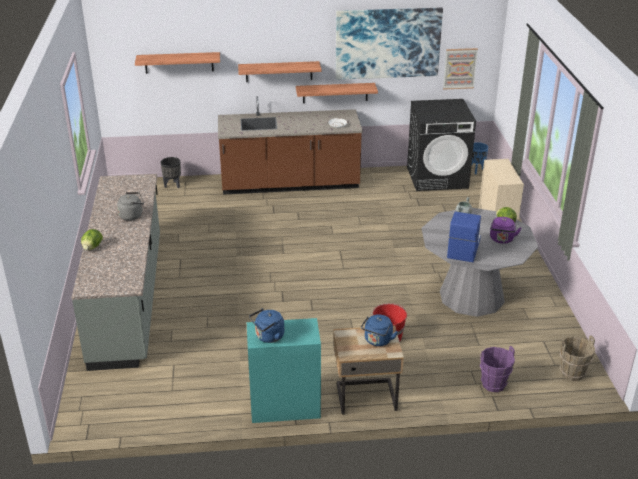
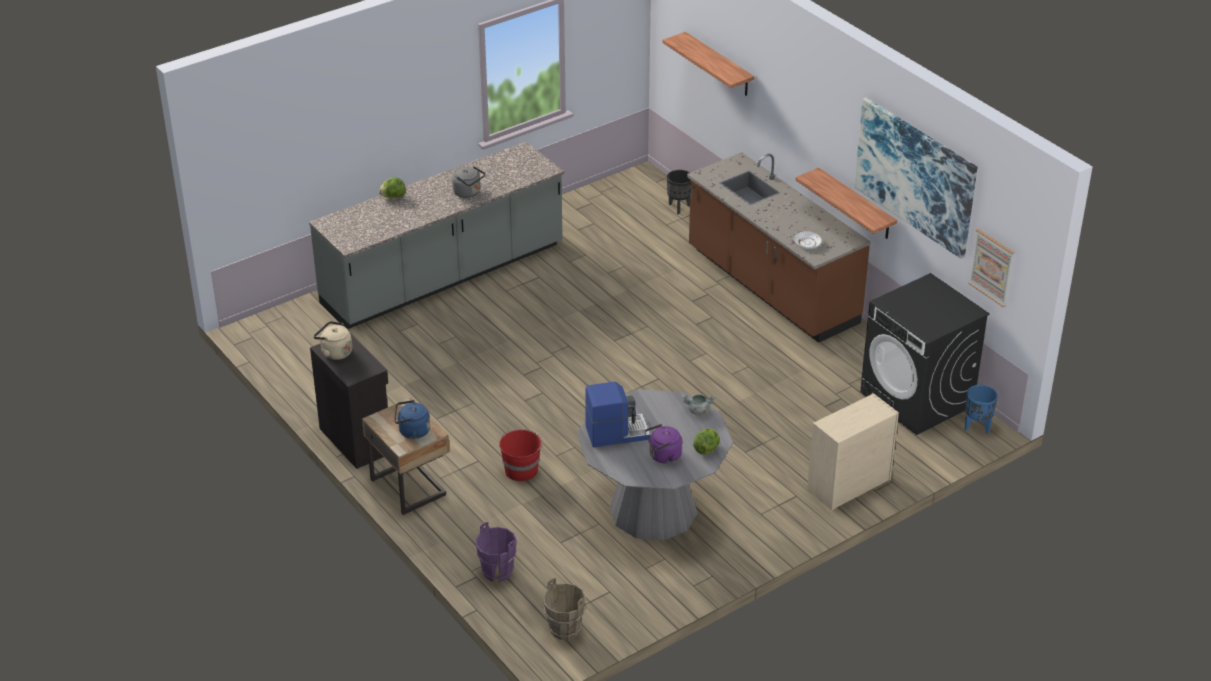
camera: 60 degrees right, 5 degrees up
shelf [238,61,321,82] -> none
turquoise cabinet [247,318,321,423] -> black cabinet [310,335,388,469]
blue kettle [249,308,284,343] -> beige kettle [314,321,352,360]

